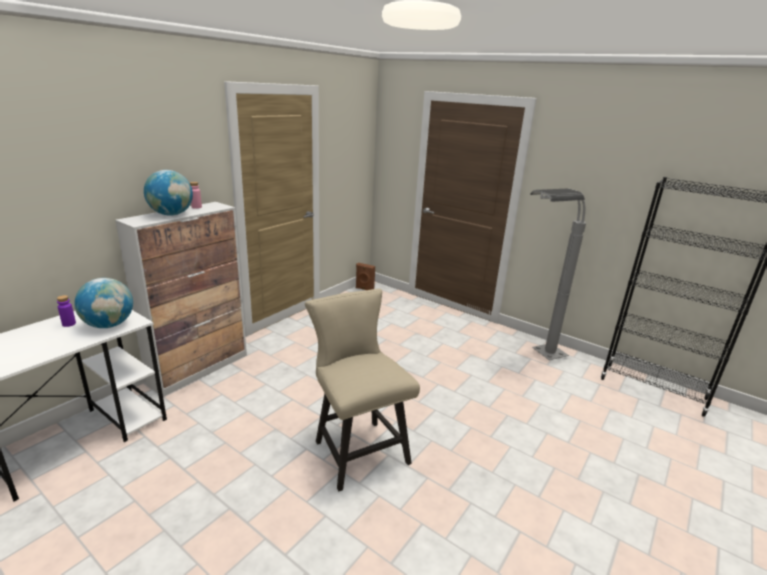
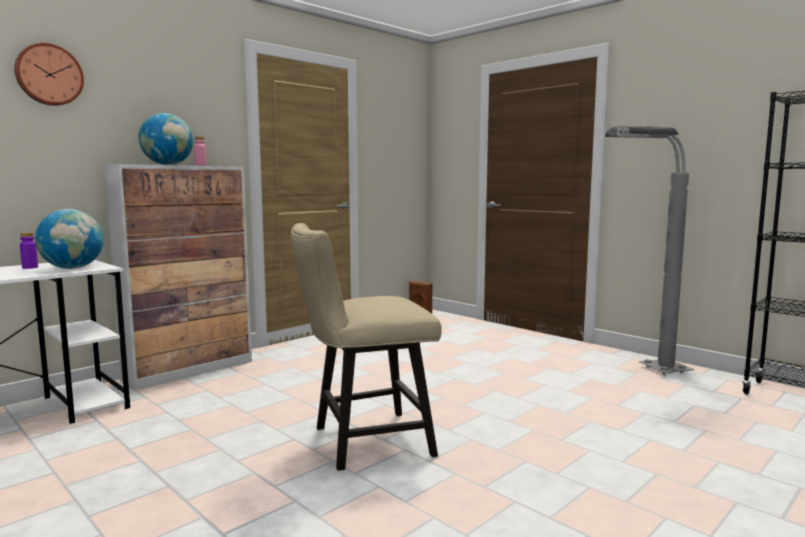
camera: 10 degrees right, 15 degrees down
beige chair [305,289,420,491] -> beige chair turned 90 degrees counterclockwise [291,223,442,471]
none -> wall clock [14,43,84,106]

